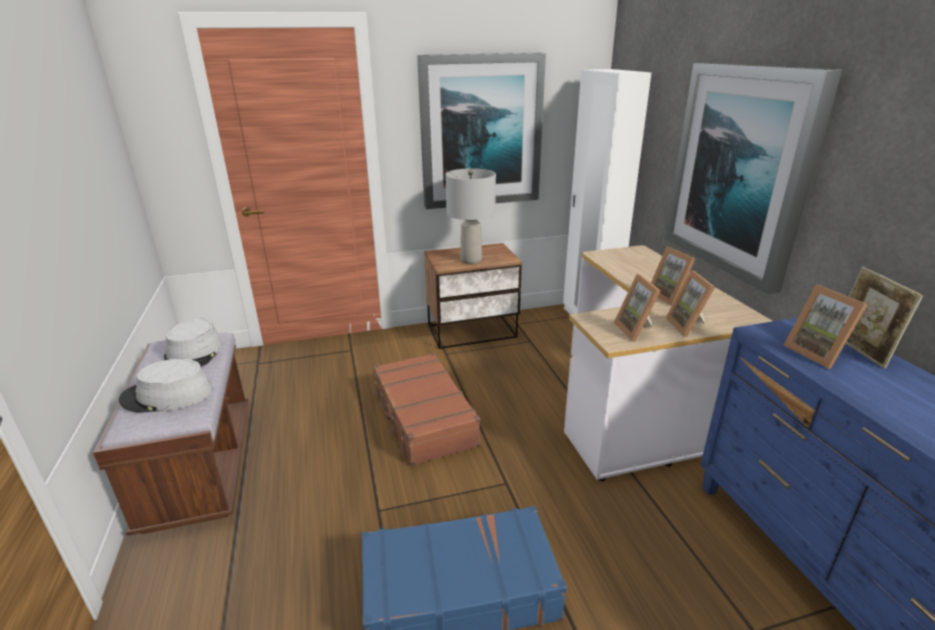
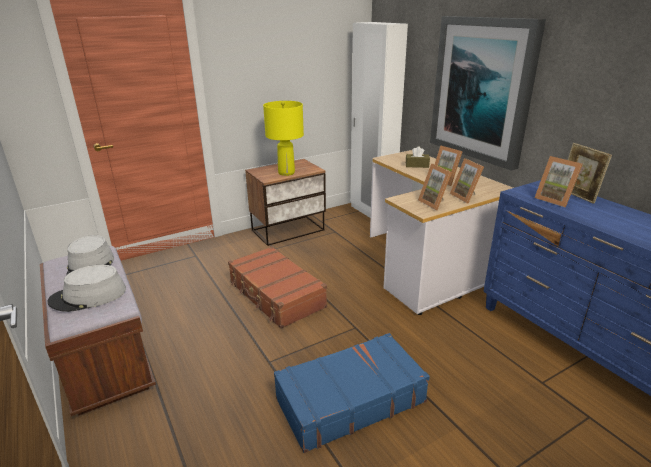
camera: 15 degrees left, 0 degrees up
picture [417,53,546,209] -> none
grey table lamp [445,168,496,264] -> yellow table lamp [263,101,304,176]
none -> brown tissue box [406,146,430,168]

